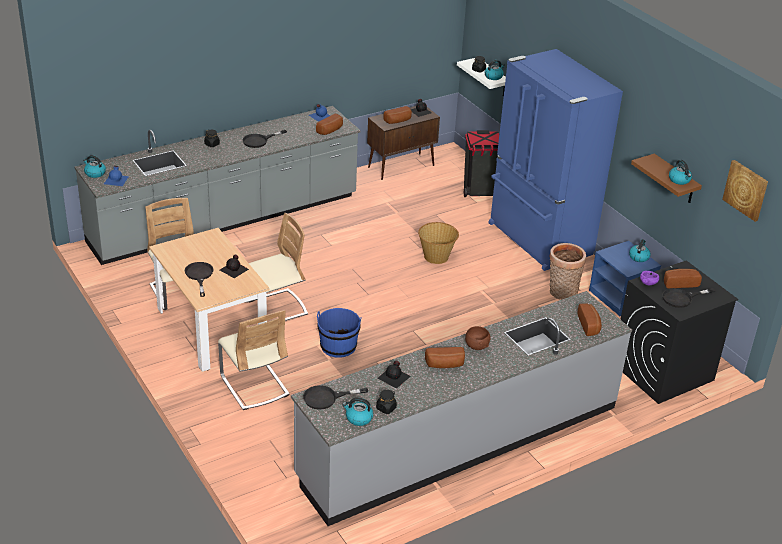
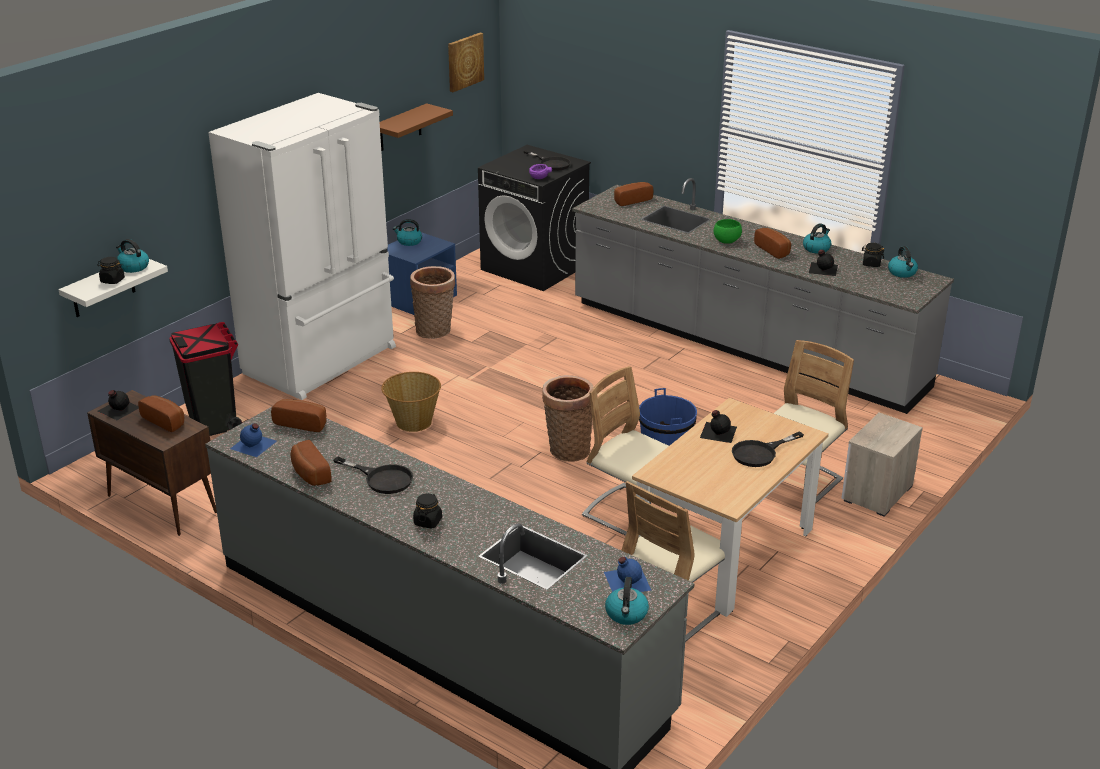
camera: 110 degrees left, 5 degrees down
black frying pan [303,385,368,410] -> none
brown bowl [465,326,491,350] -> green bowl [714,219,742,244]
blue fridge [488,49,623,271] -> white fridge [208,93,396,400]
bread [664,269,702,288] -> bread moved to [290,440,331,486]
kettle [669,160,692,185] -> kettle moved to [803,223,831,254]
none -> basket [542,375,593,462]
none -> nightstand [841,413,923,517]

